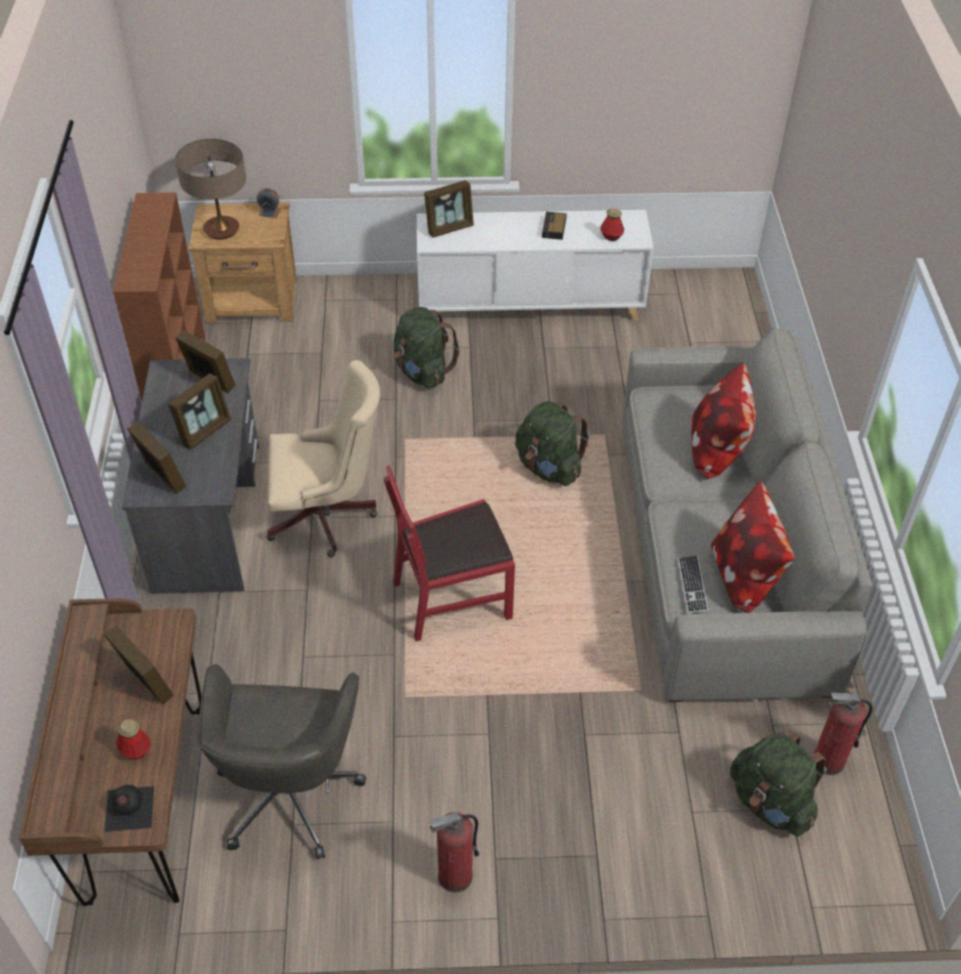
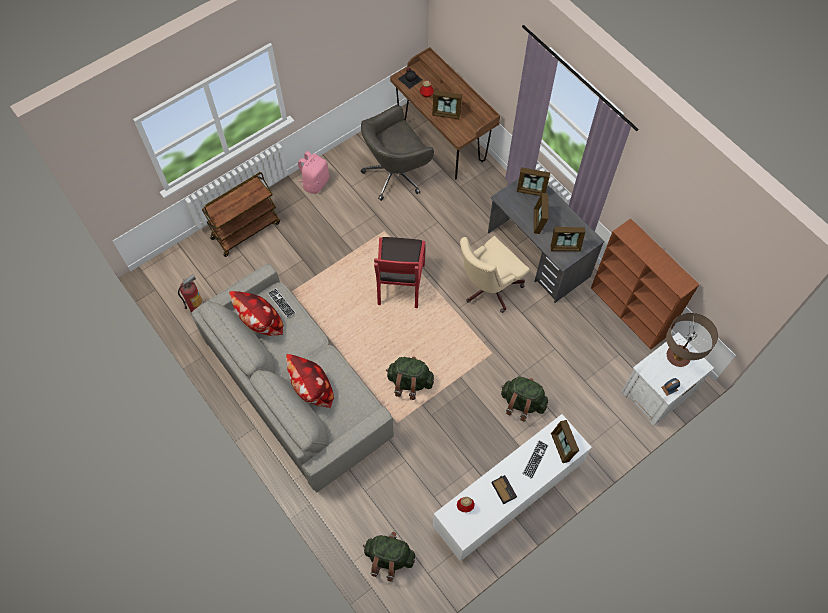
camera: 145 degrees right, 15 degrees up
brown nightstand [189,203,297,323] -> white nightstand [621,332,714,426]
grey office chair [198,664,366,860] -> grey office chair turned 90 degrees counterclockwise [361,105,434,201]
red chair [384,466,515,641] -> red chair turned 150 degrees clockwise [374,237,425,308]
picture frame [424,180,474,238] -> picture frame turned 45 degrees counterclockwise [551,420,579,463]
fire extinguisher [430,812,479,893] -> pink backpack [298,151,329,194]
green backpack [730,732,826,836] -> green backpack moved to [363,532,415,582]
none -> brown cart [202,172,280,257]
none -> keyboard [522,440,549,479]

